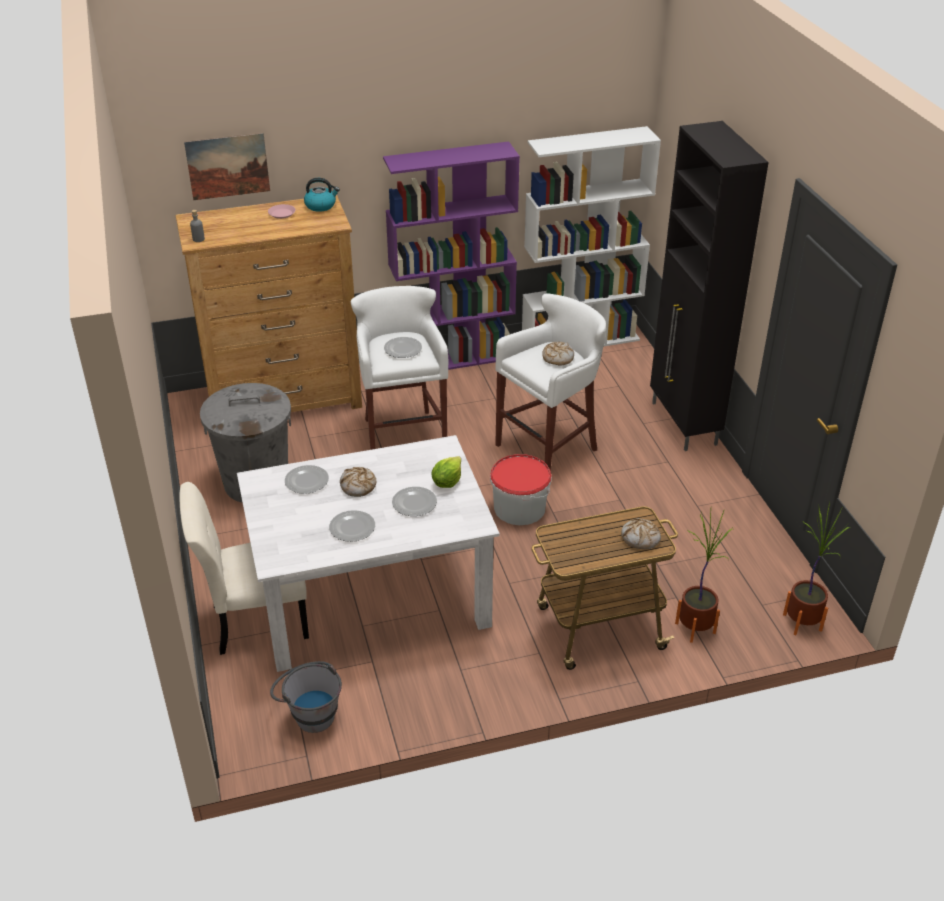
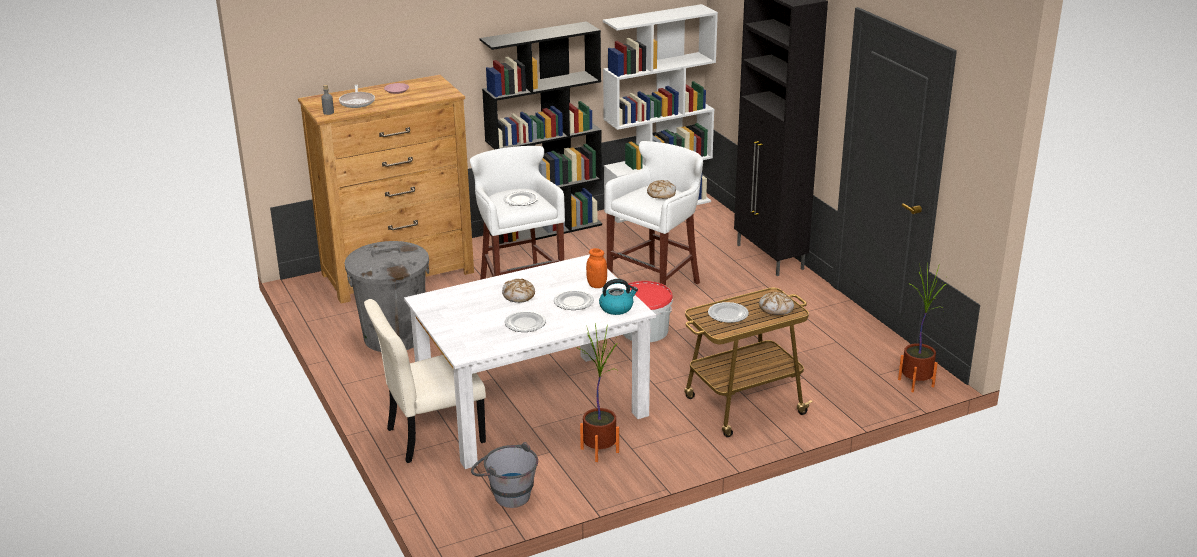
camera: 10 degrees left, 10 degrees down
picture [184,133,270,200] -> none
plate [285,465,329,494] -> plate moved to [708,302,749,323]
kettle [304,178,340,212] -> kettle moved to [599,279,638,315]
purple bookcase [383,141,520,370] -> black bookcase [480,21,602,244]
lettuce [431,456,461,488] -> orange jar [586,248,607,288]
potted plant [675,510,732,643] -> potted plant moved to [578,323,620,462]
none -> frying pan [339,85,375,108]

